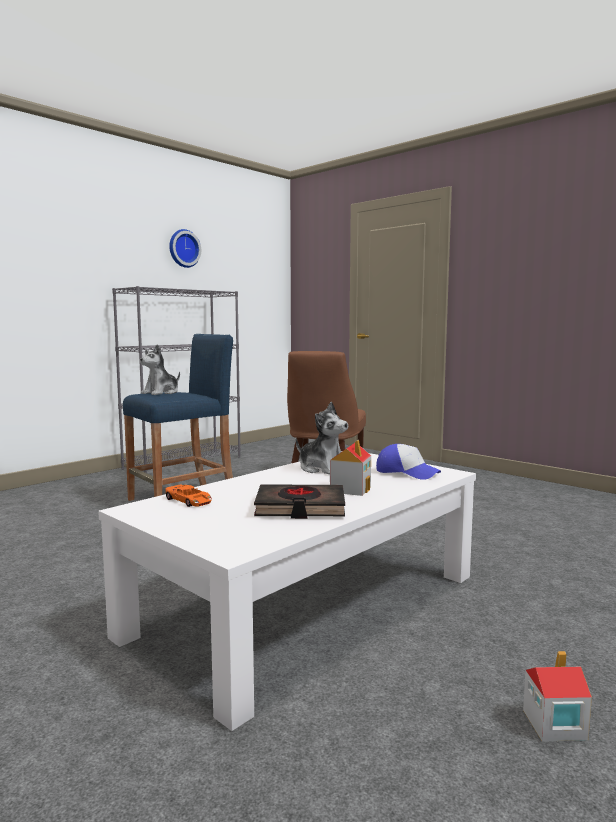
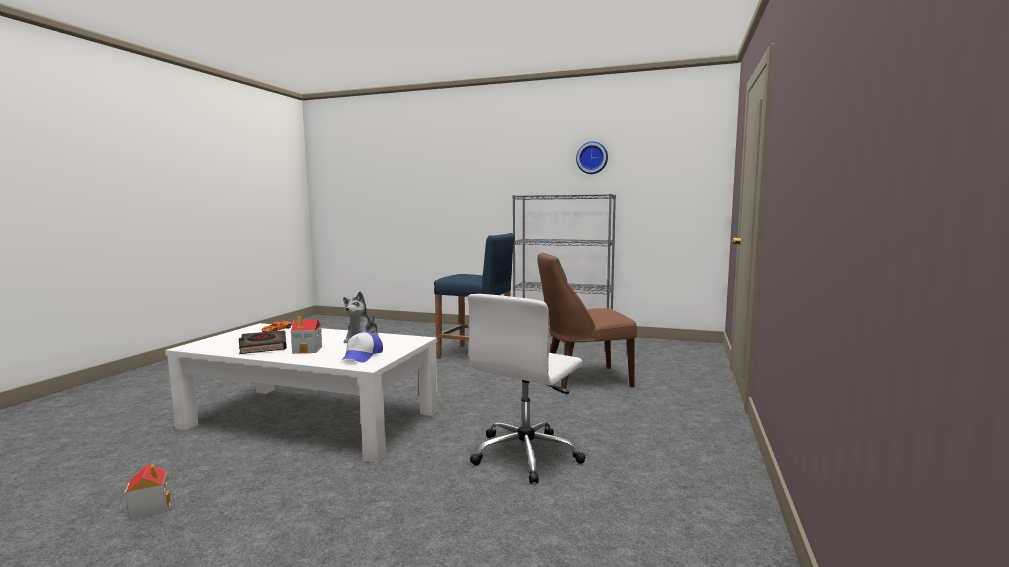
camera: 65 degrees right, 0 degrees up
plush toy [140,344,180,395] -> none
none -> white office chair [468,294,586,484]

